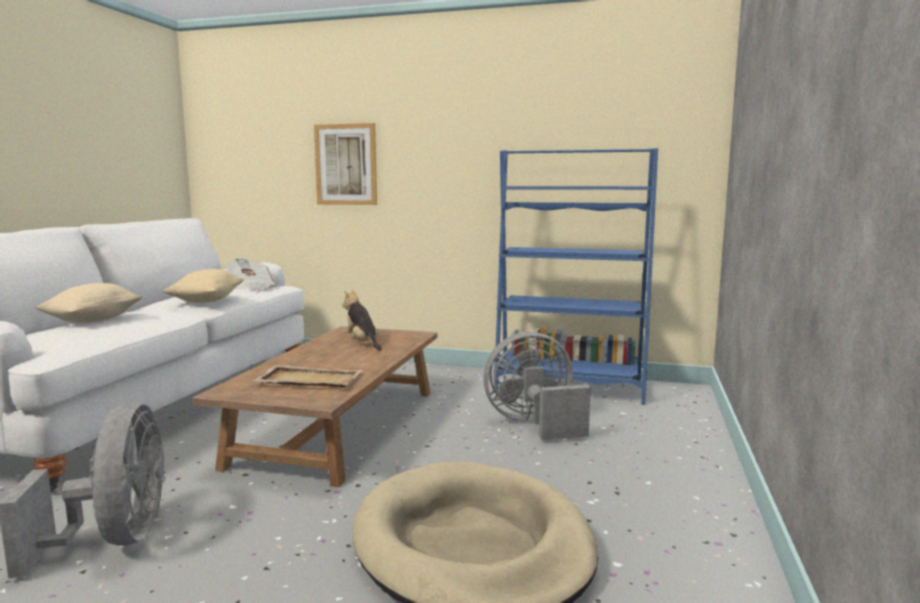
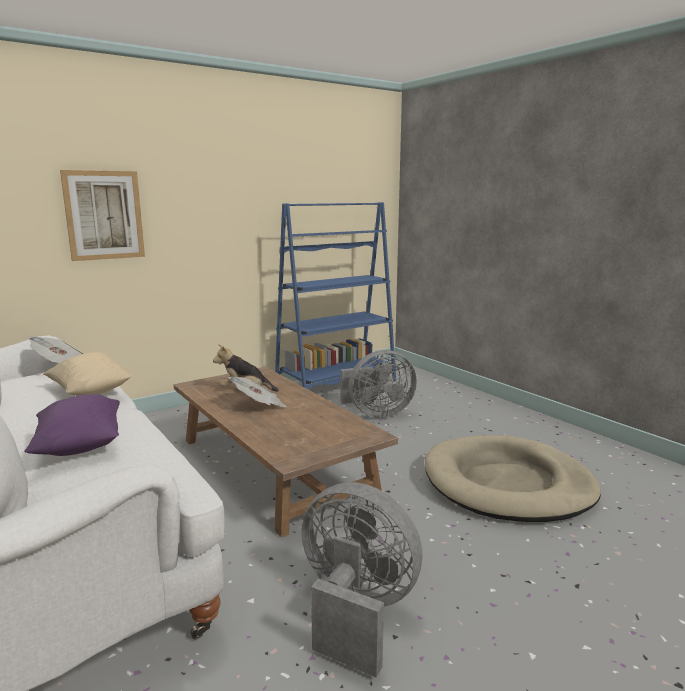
camera: 50 degrees left, 5 degrees up
beige pillow [35,283,142,323] -> purple pillow [24,394,120,456]
beige tray [252,365,363,388] -> none
grey fan [483,332,591,440] -> grey fan turned 135 degrees counterclockwise [340,350,417,418]
none -> newspaper [228,377,286,407]

